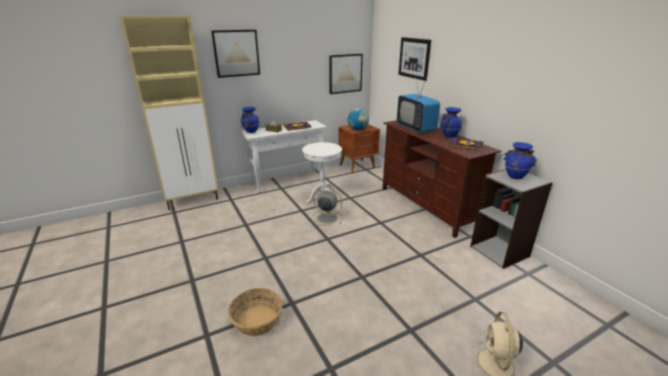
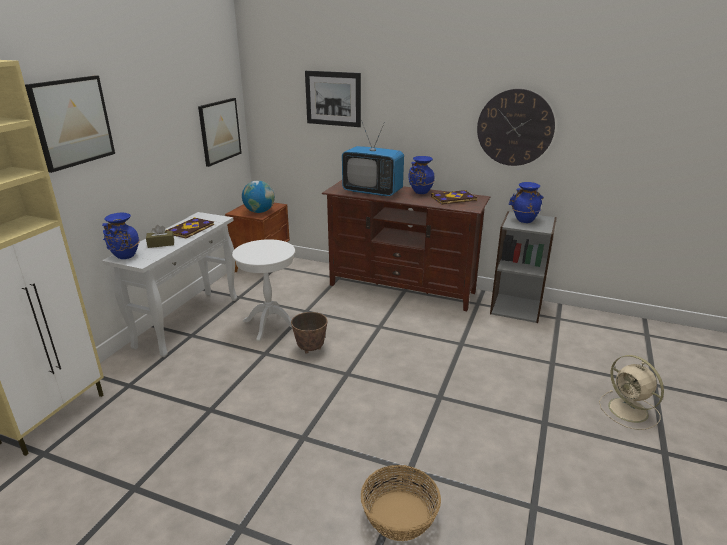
camera: 40 degrees left, 0 degrees up
grey fan [311,187,343,226] -> planter [291,312,328,353]
none -> wall clock [477,89,555,166]

